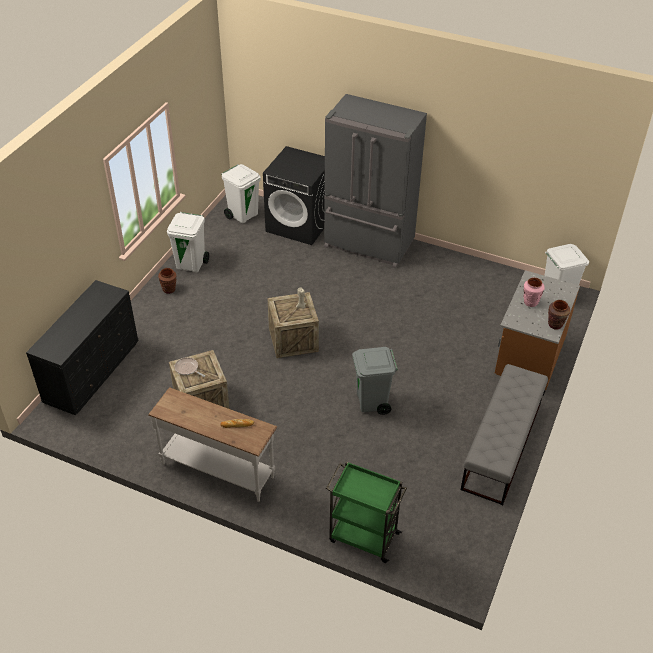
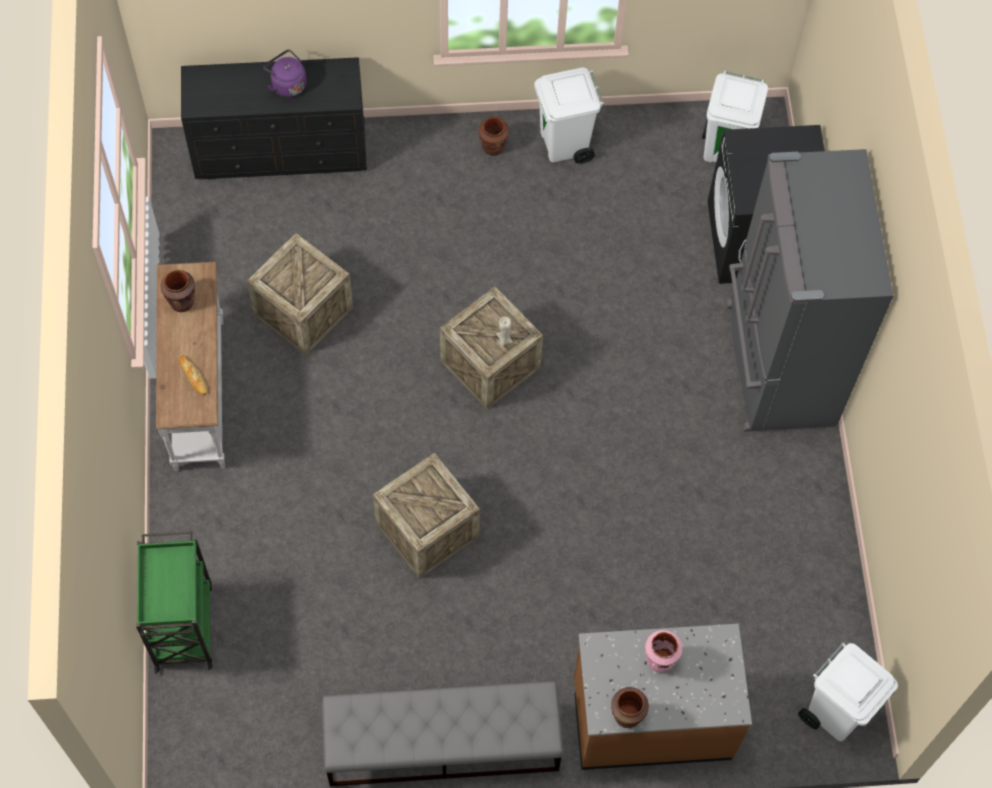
camera: 60 degrees right, 20 degrees up
frying pan [175,357,205,377] -> none
grey trash can [352,347,398,415] -> crate [373,453,480,579]
none -> brown vase [161,270,195,312]
none -> purple kettle [263,49,307,97]

